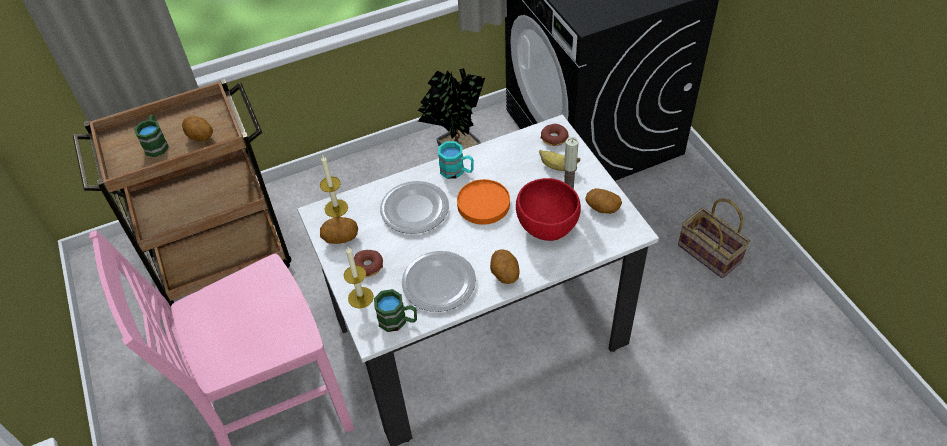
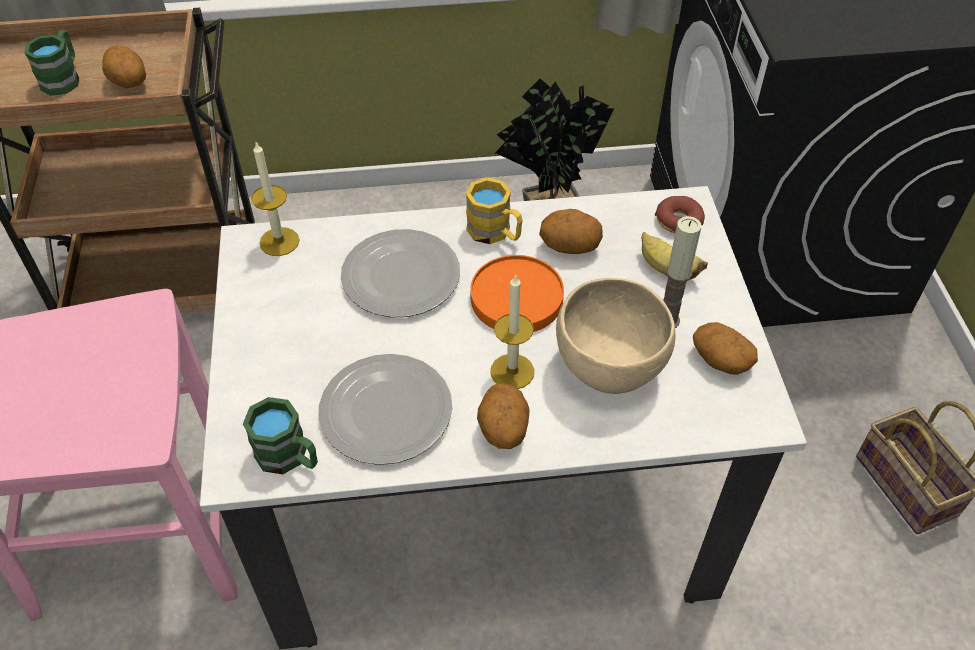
camera: 15 degrees right, 0 degrees up
potato [320,217,358,244] -> potato moved to [539,209,603,254]
candle [344,247,374,308] -> candle moved to [490,274,534,389]
donut [354,250,383,277] -> none
turquoise mug [438,141,474,179] -> yellow mug [466,177,523,244]
red bowl [516,178,581,241] -> beige bowl [556,278,675,394]

